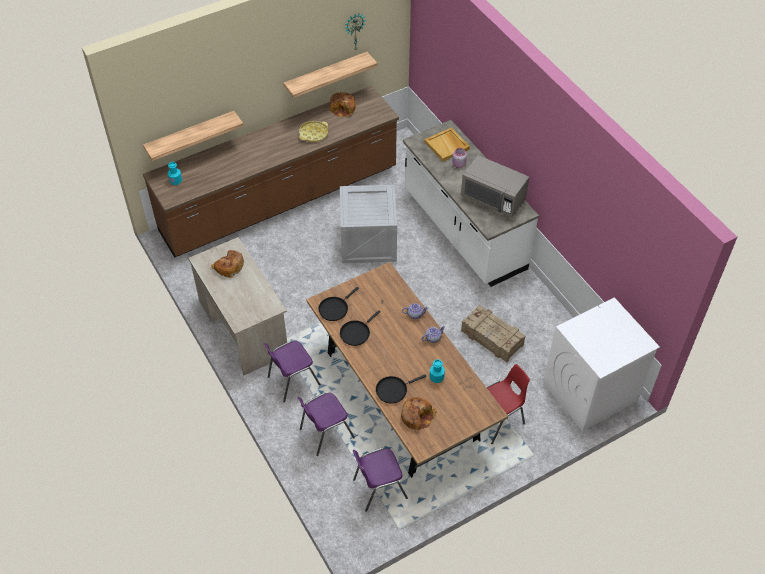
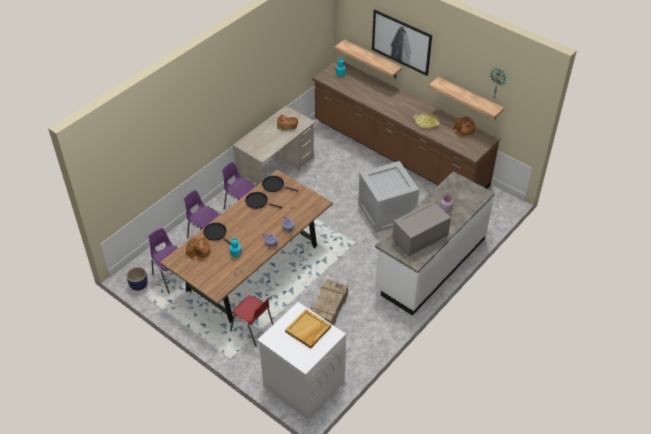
camera: 70 degrees right, 5 degrees down
beige tray [425,128,470,162] -> beige tray moved to [285,309,331,349]
grey microwave [461,155,529,217] -> grey microwave turned 45 degrees clockwise [392,201,451,256]
none -> planter [126,267,148,291]
none -> picture [372,9,432,76]

